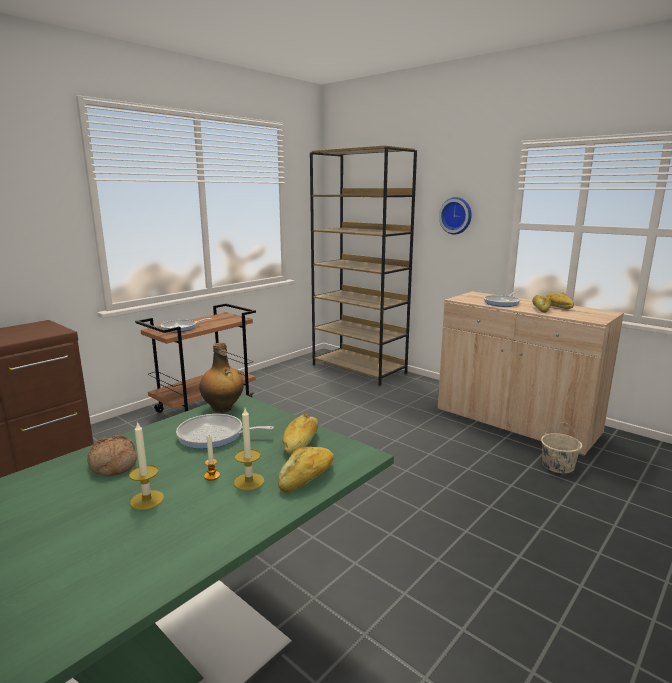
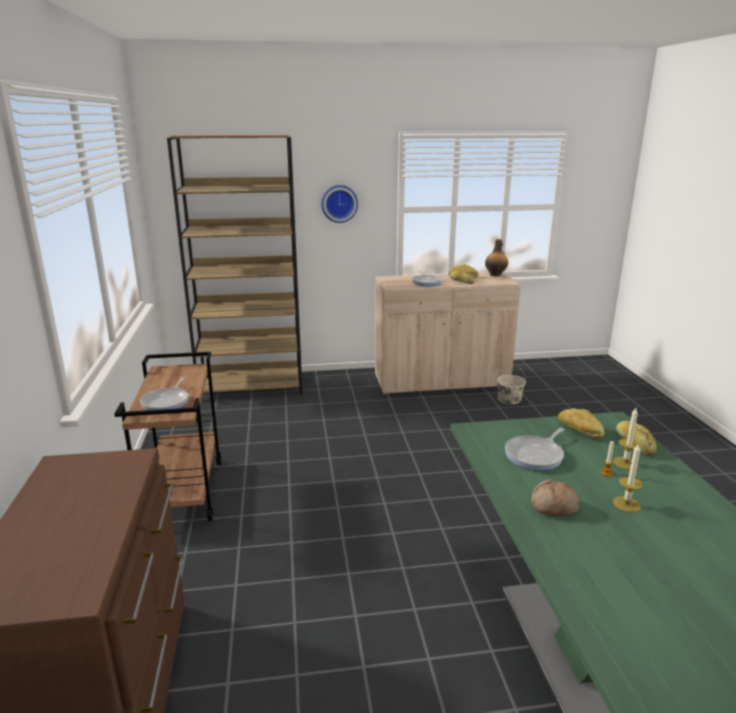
camera: 50 degrees left, 5 degrees up
bottle [199,342,243,413] -> bottle moved to [485,239,508,276]

